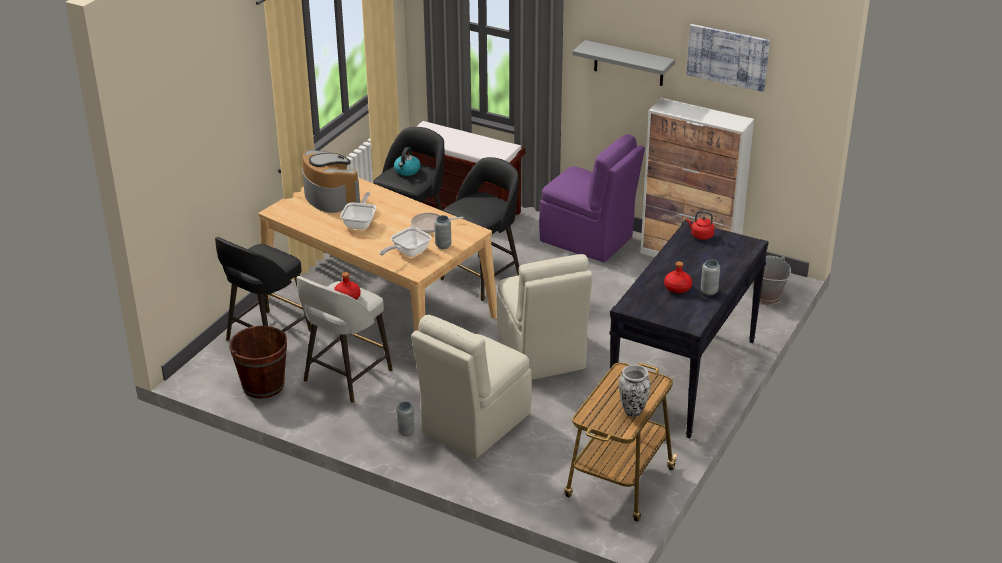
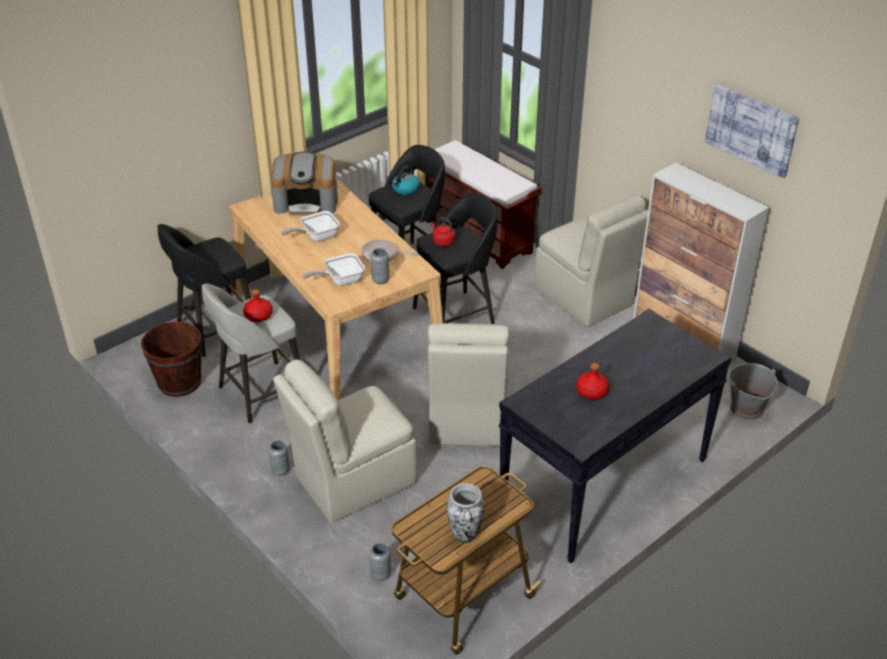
camera: 20 degrees right, 5 degrees up
coffee machine [302,150,360,213] -> coffee machine turned 105 degrees clockwise [271,151,338,216]
frying pan [340,192,376,230] -> frying pan turned 150 degrees counterclockwise [281,211,340,242]
purple chair [539,134,645,262] -> beige chair [534,195,648,327]
grey shelf [572,40,675,86] -> none
red kettle [686,211,715,240] -> red kettle moved to [431,217,455,247]
grey vase [701,260,720,295] -> grey vase moved to [369,543,391,581]

